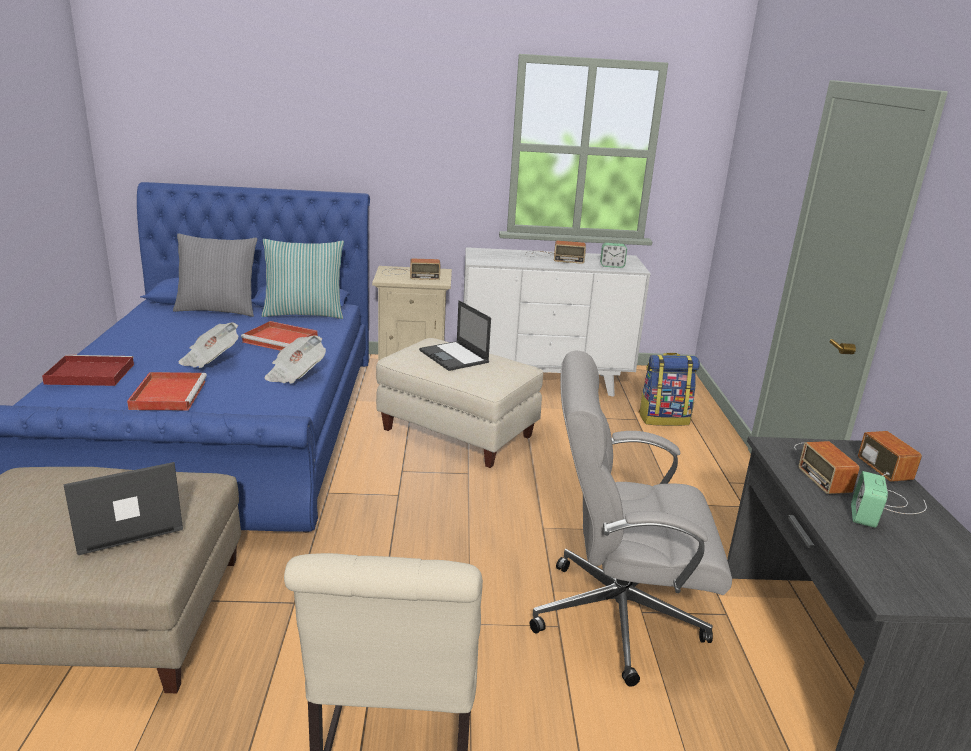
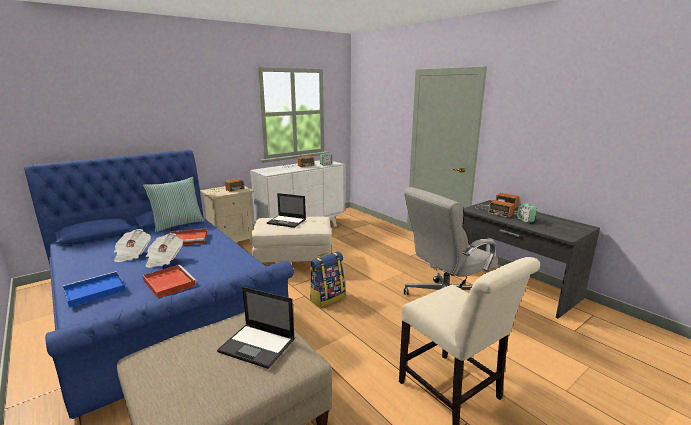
camera: 35 degrees left, 5 degrees down
red tray [42,355,134,386] -> blue tray [63,271,126,308]
laptop [63,462,183,555] -> laptop turned 90 degrees counterclockwise [217,287,295,369]
grey pillow [173,233,257,317] -> none
newspaper [264,335,326,384] -> newspaper moved to [114,229,151,262]
backpack [639,353,700,426] -> backpack moved to [310,252,345,308]

